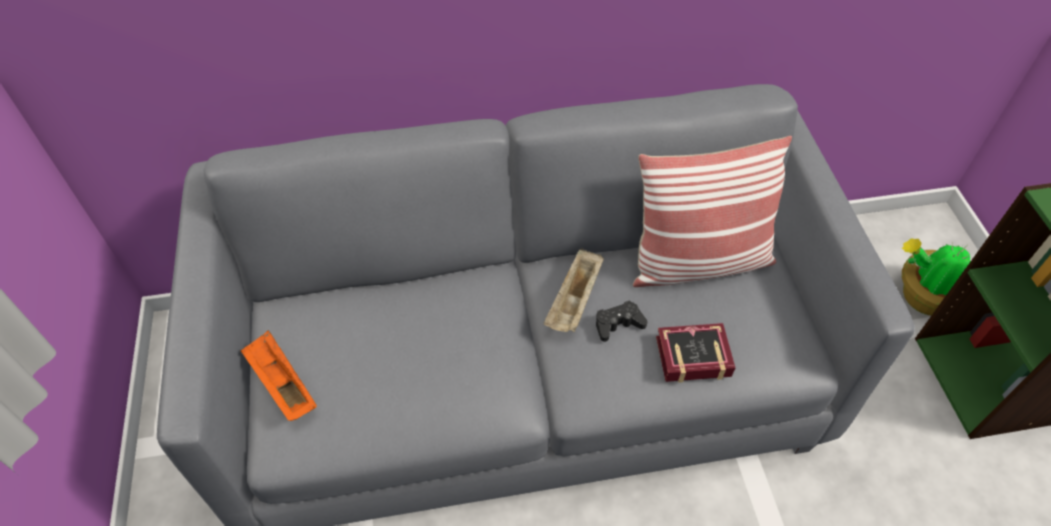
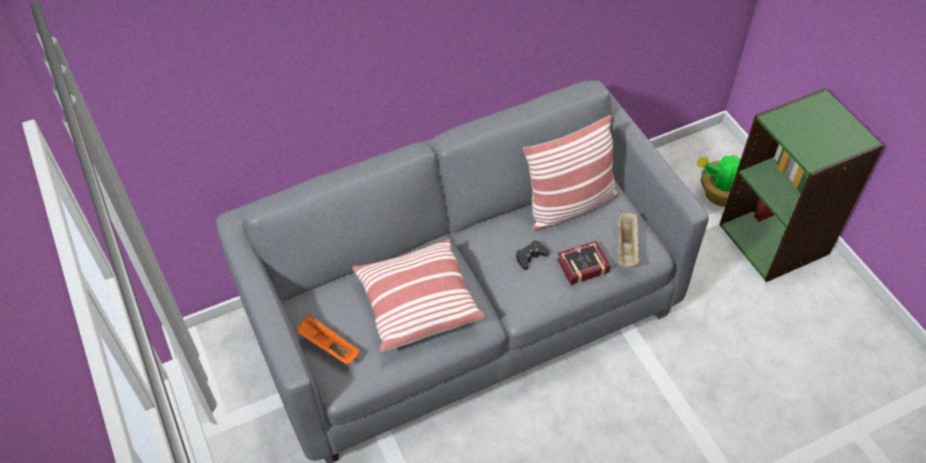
camera: 15 degrees left, 0 degrees up
beige tray [544,248,604,332] -> beige tray moved to [618,211,640,267]
none -> pillow [352,238,485,352]

